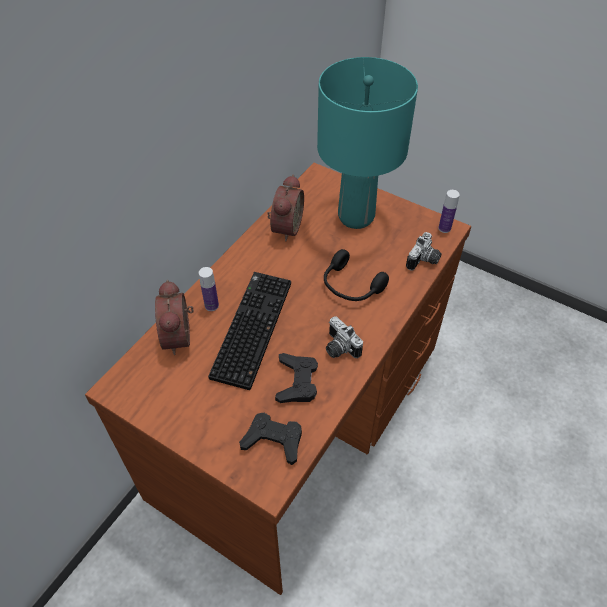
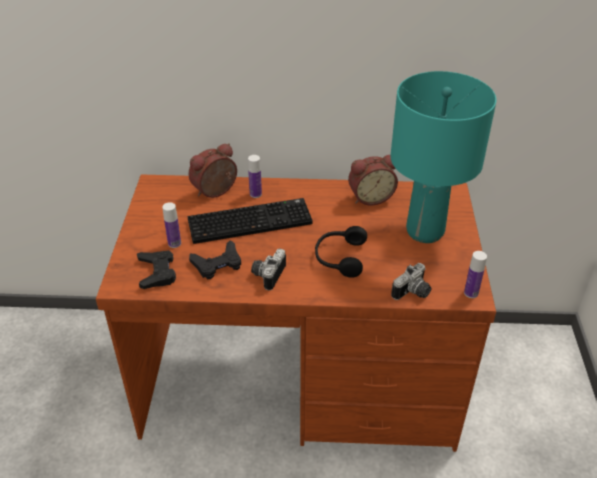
camera: 60 degrees right, 10 degrees down
camera [406,232,442,271] -> camera turned 45 degrees counterclockwise [391,263,431,300]
none -> bottle [162,202,181,248]

